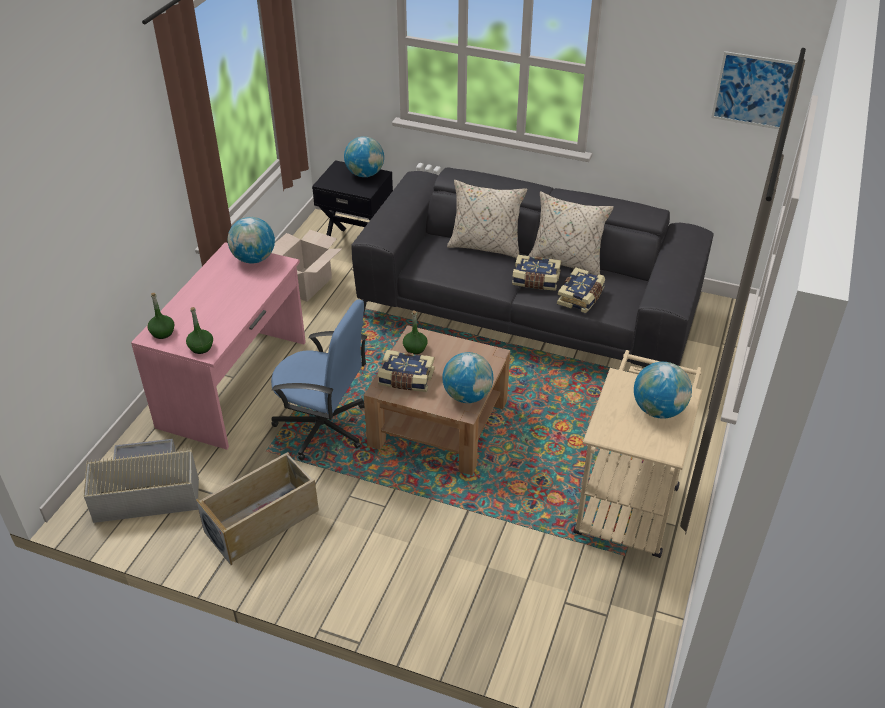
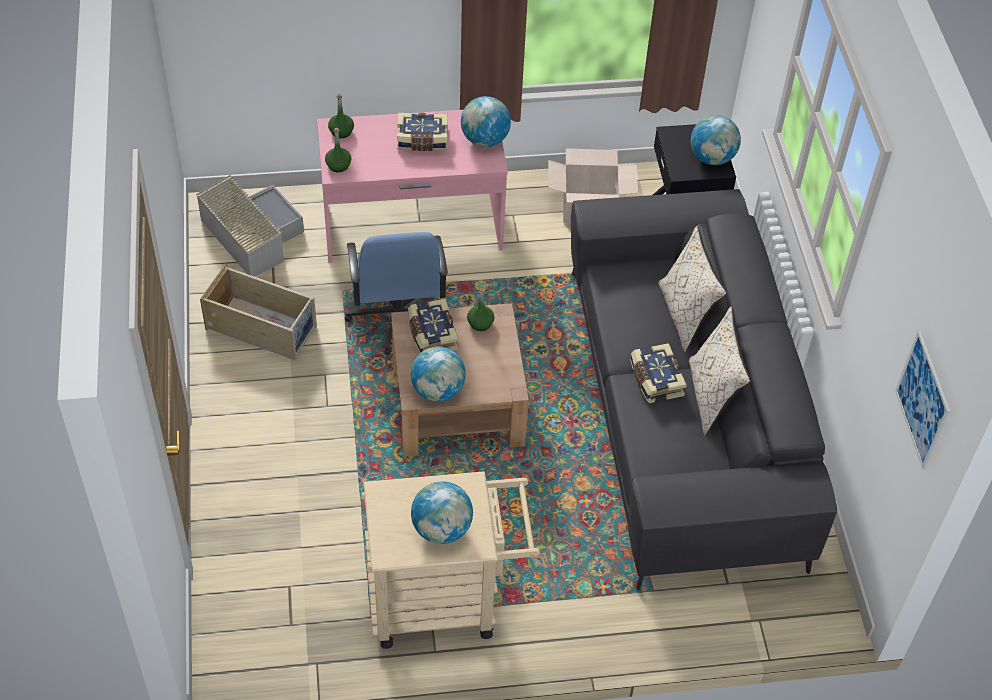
camera: 60 degrees right, 10 degrees up
book [557,267,605,313] -> book moved to [397,113,448,151]

